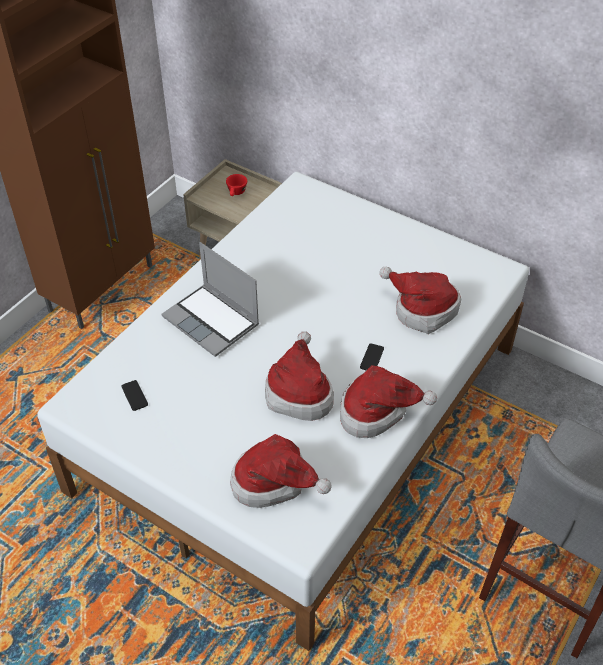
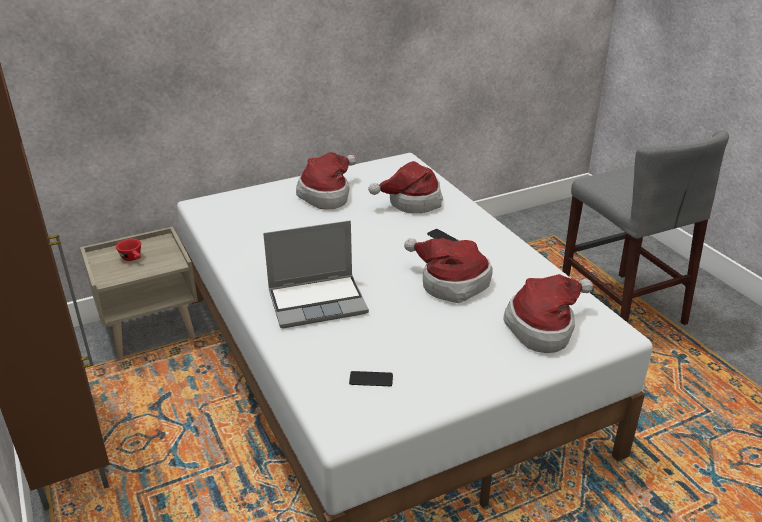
camera: 60 degrees left, 15 degrees down
hat [340,366,437,438] -> hat moved to [296,152,357,210]

